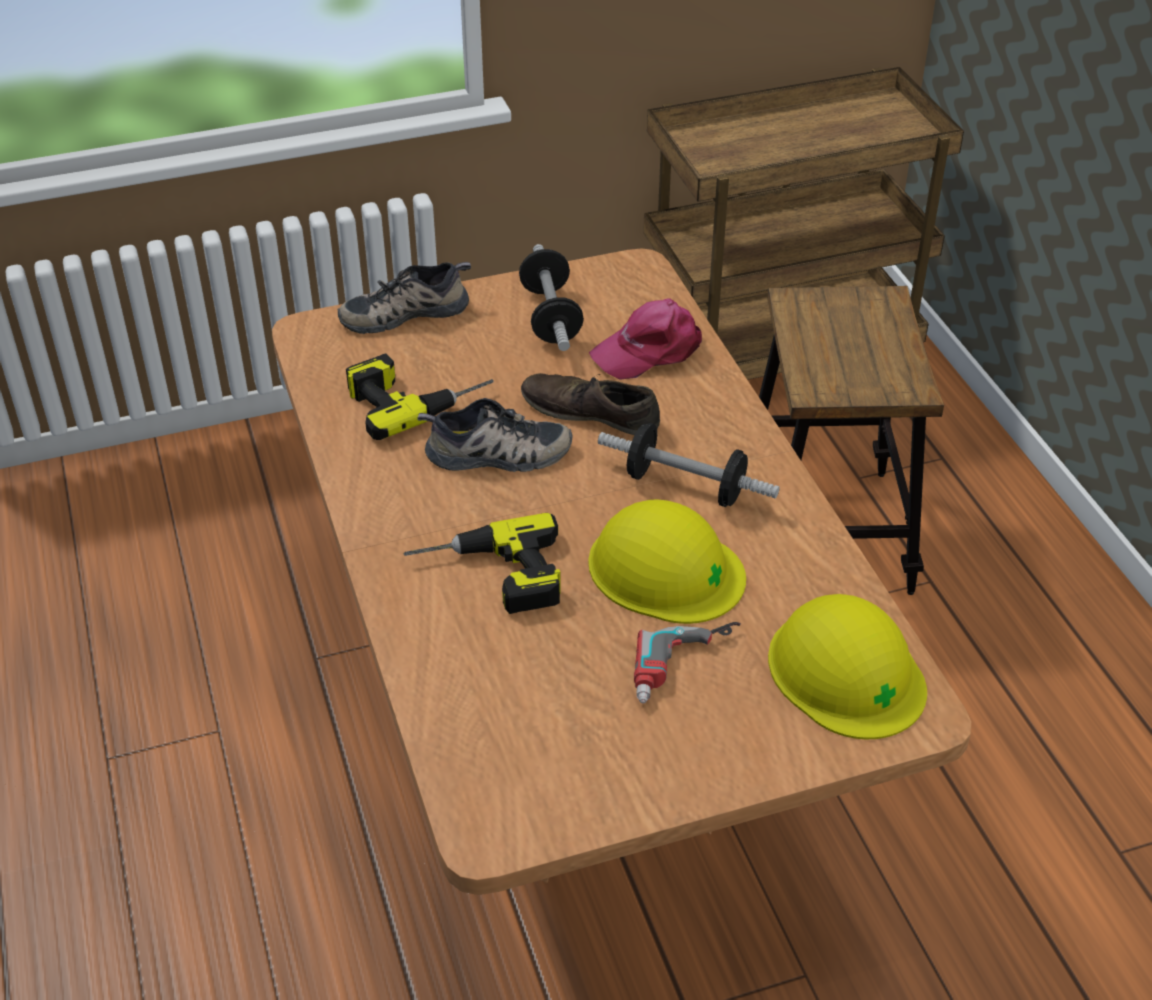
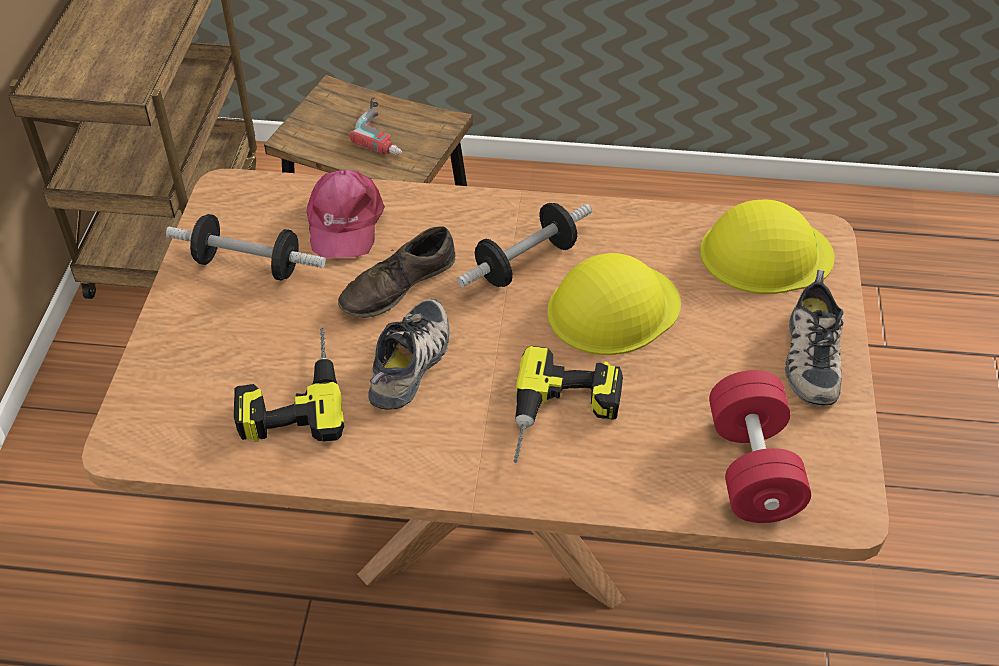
camera: 65 degrees left, 5 degrees up
shoe [338,262,471,334] -> shoe moved to [785,270,844,407]
power drill [634,622,741,703] -> power drill moved to [349,97,402,155]
none -> red dumbbell [709,370,811,523]

